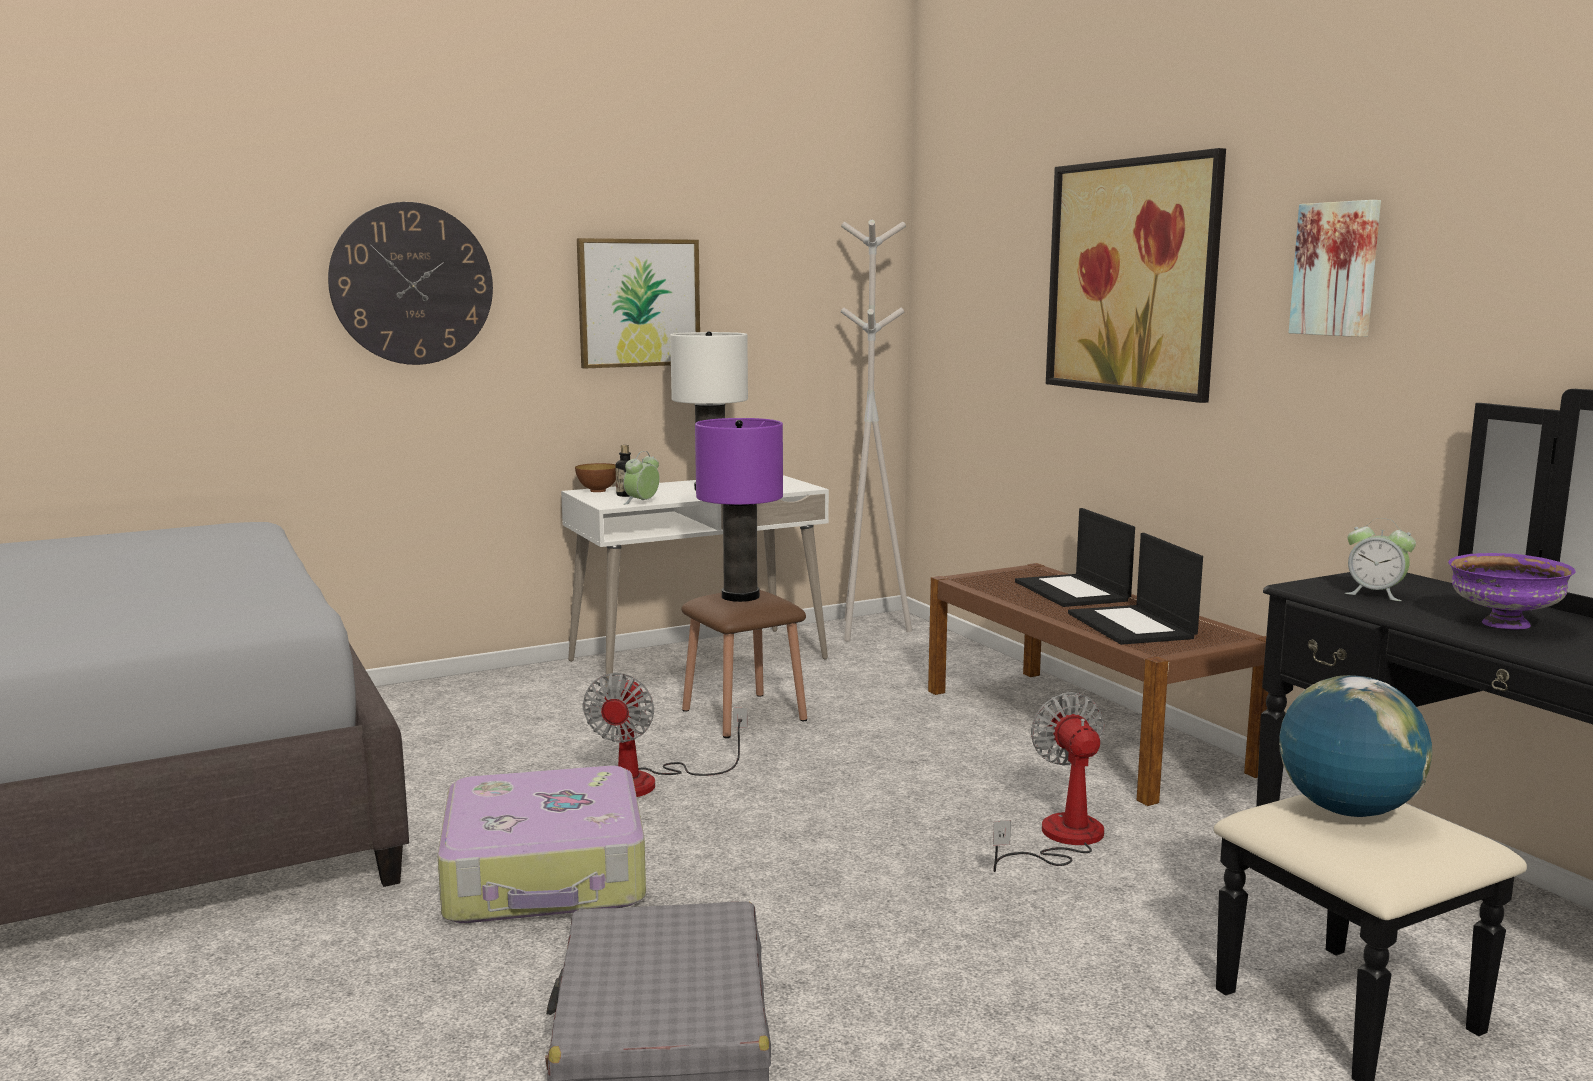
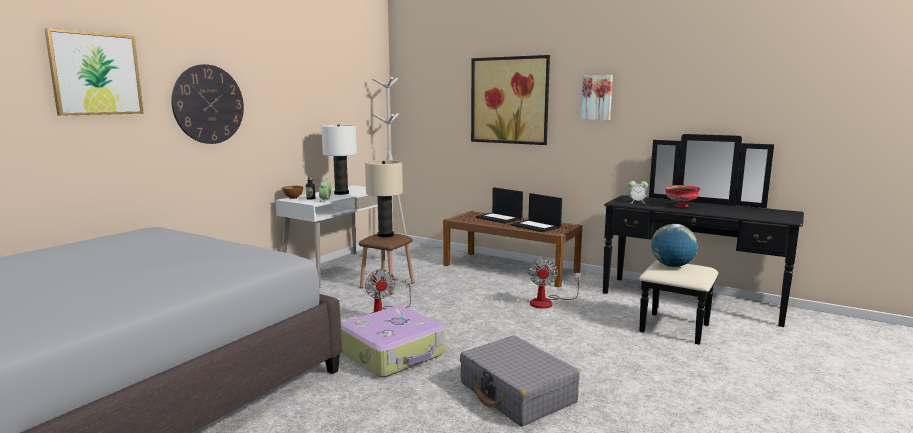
camera: 30 degrees left, 0 degrees up
picture [577,238,700,369] -> picture moved to [44,28,144,116]
purple table lamp [695,418,783,602] -> beige table lamp [365,160,403,237]
fan [993,692,1104,872] -> fan turned 135 degrees counterclockwise [528,258,581,309]
purple bowl [1448,553,1576,629] -> red bowl [665,185,700,207]

